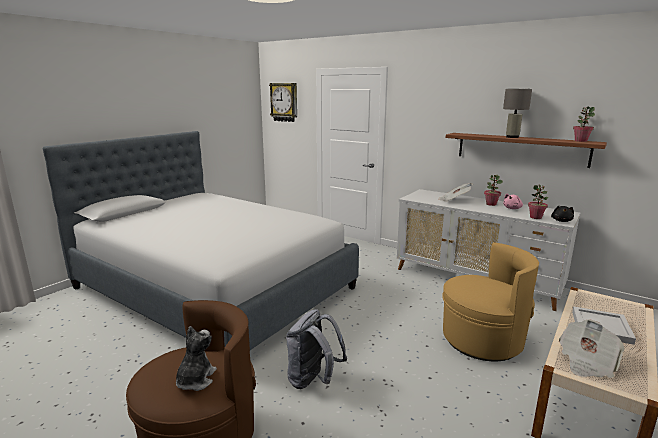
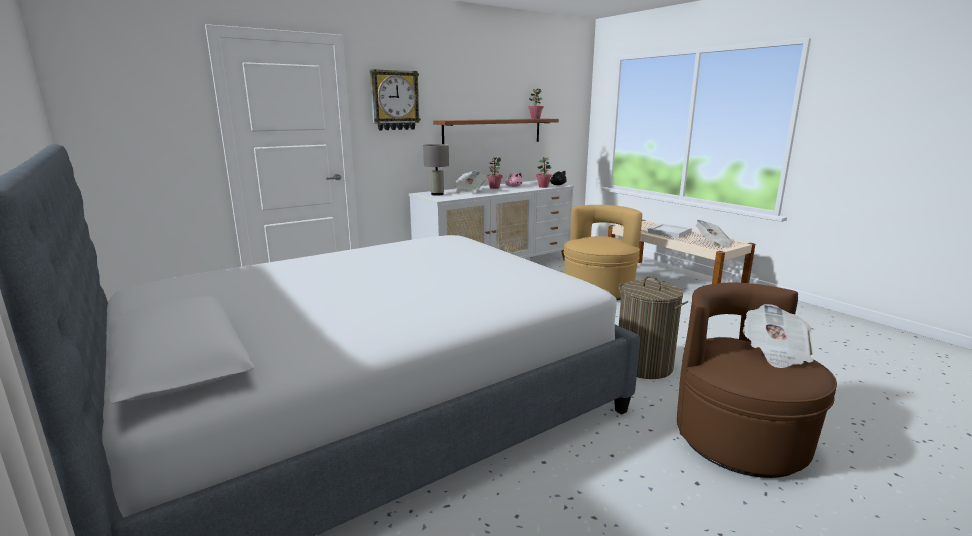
camera: 70 degrees left, 0 degrees up
plush toy [176,326,217,391] -> newspaper [743,304,814,368]
wall clock [269,83,297,122] -> wall clock moved to [370,69,421,131]
grey backpack [286,309,347,389] -> laundry basket [619,276,688,379]
grey table lamp [503,89,532,138] -> grey table lamp moved to [423,144,449,196]

